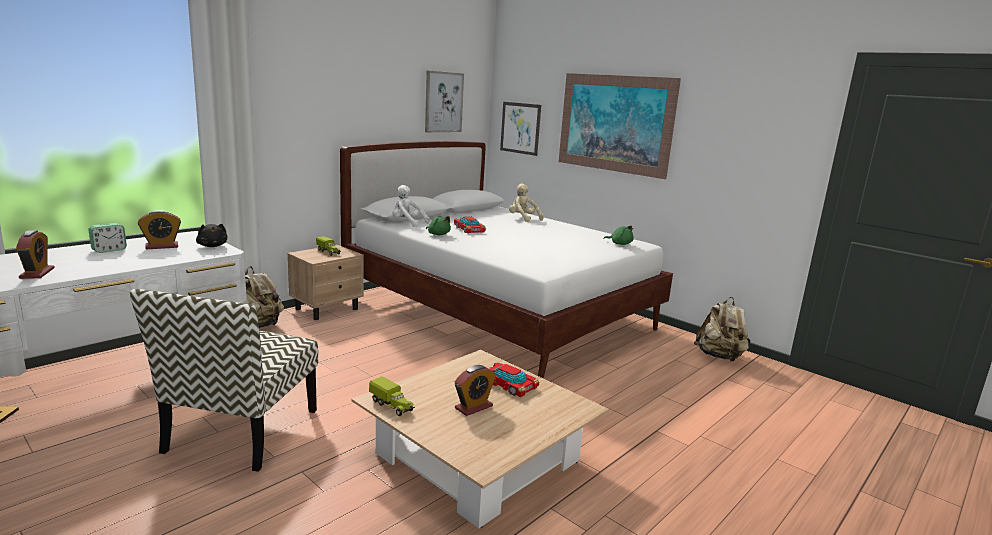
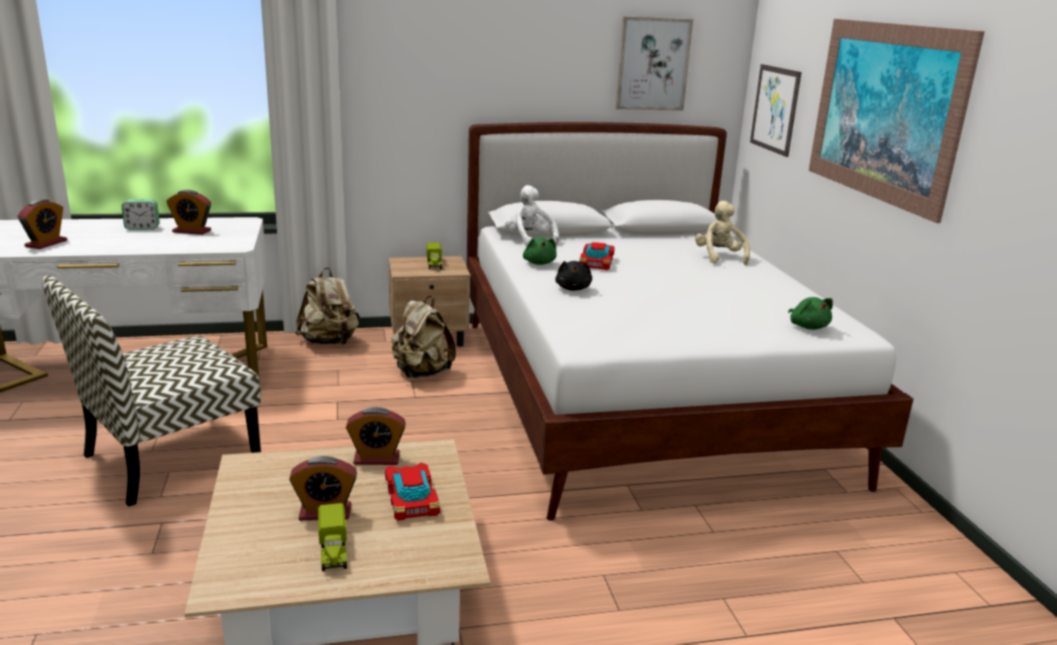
camera: 35 degrees right, 5 degrees up
black plush toy [196,224,227,247] -> black plush toy moved to [555,261,592,291]
toy truck [369,376,415,416] -> toy truck moved to [318,503,347,571]
beige backpack [694,297,751,361] -> beige backpack moved to [391,296,456,378]
none -> alarm clock [346,407,406,465]

